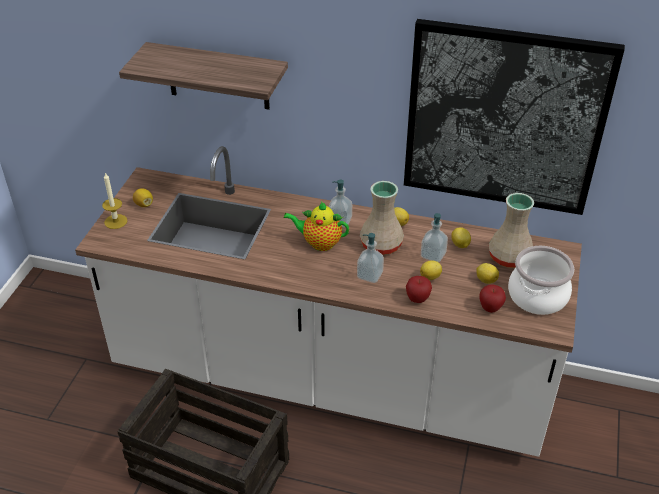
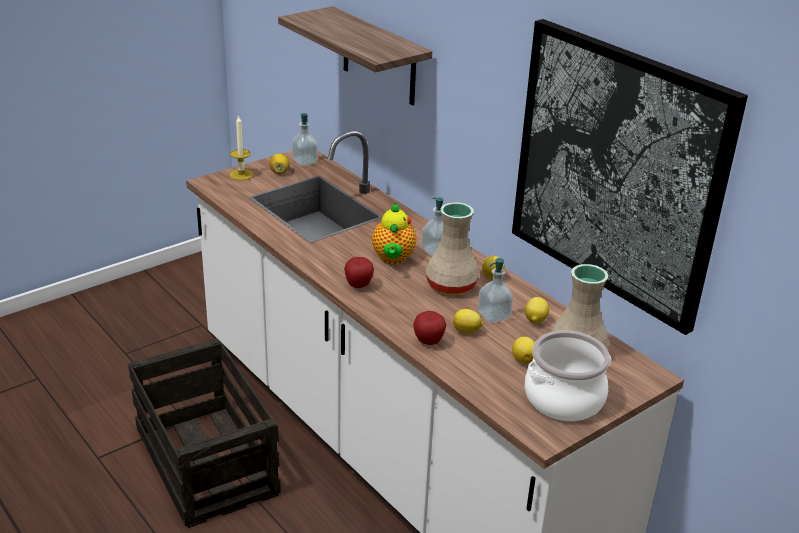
camera: 35 degrees right, 10 degrees down
teapot [283,202,349,251] -> teapot turned 135 degrees counterclockwise [372,203,416,265]
soap dispenser [357,233,384,283] -> soap dispenser moved to [292,113,318,166]
apple [479,284,506,313] -> apple moved to [344,257,374,288]

